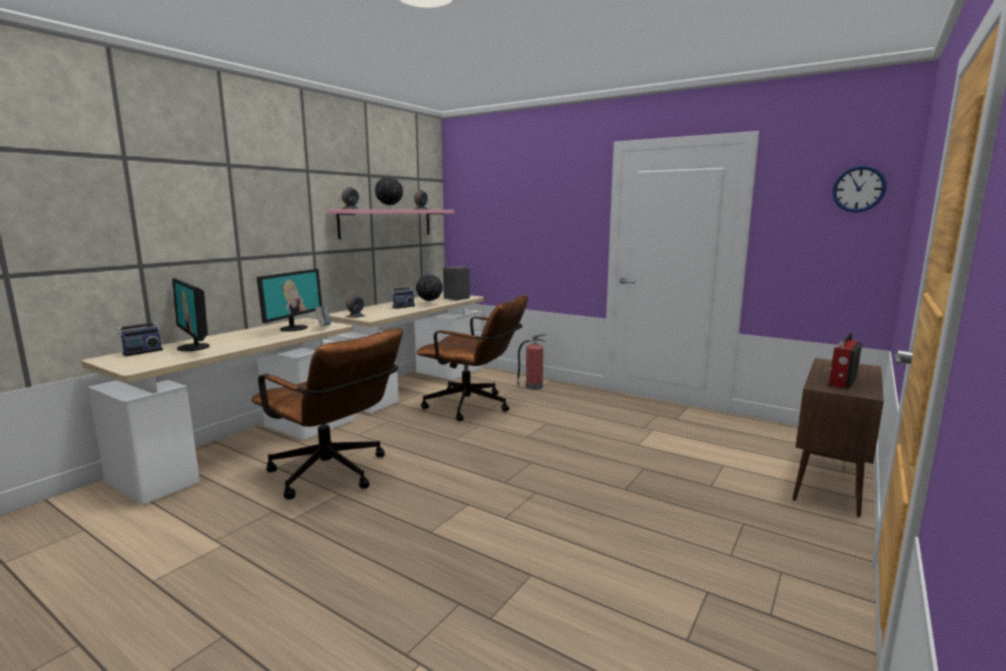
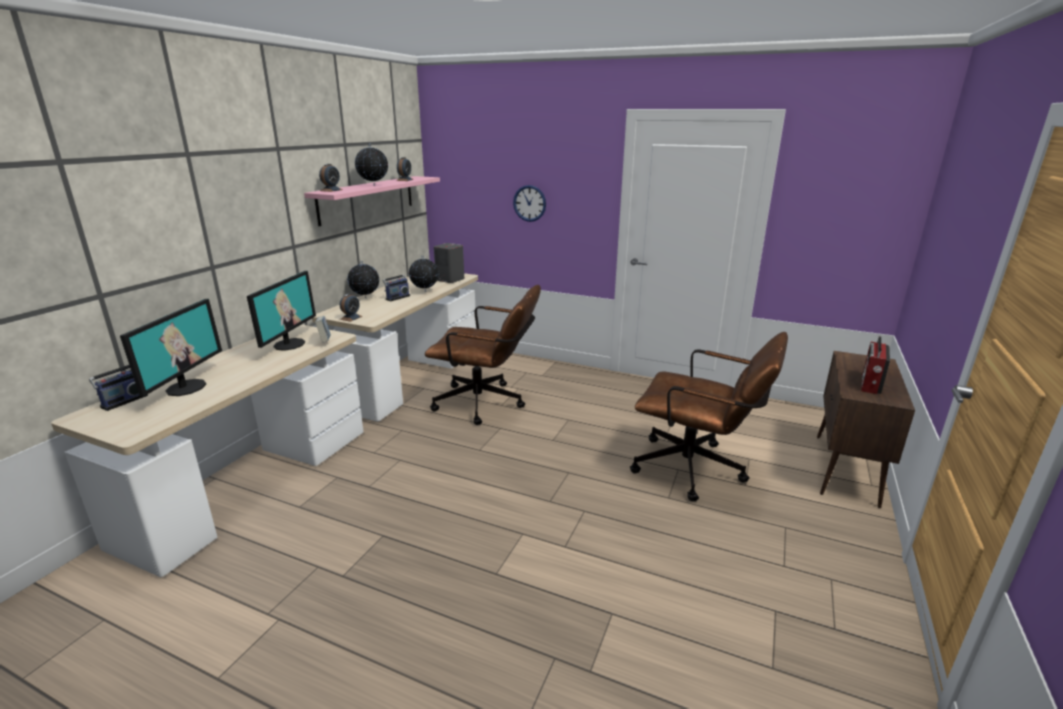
camera: 10 degrees left, 10 degrees up
monitor [172,278,210,351] -> monitor turned 120 degrees counterclockwise [120,299,222,397]
brown office chair [251,328,403,500] -> brown office chair moved to [630,332,788,501]
fire extinguisher [516,334,546,390] -> none
wall clock [832,165,886,212] -> wall clock moved to [513,185,546,222]
none -> globe [348,261,379,298]

